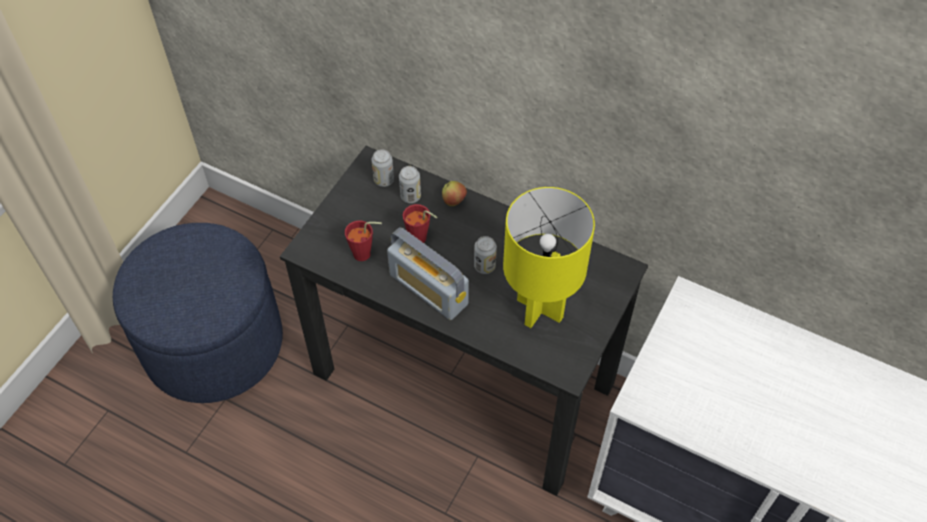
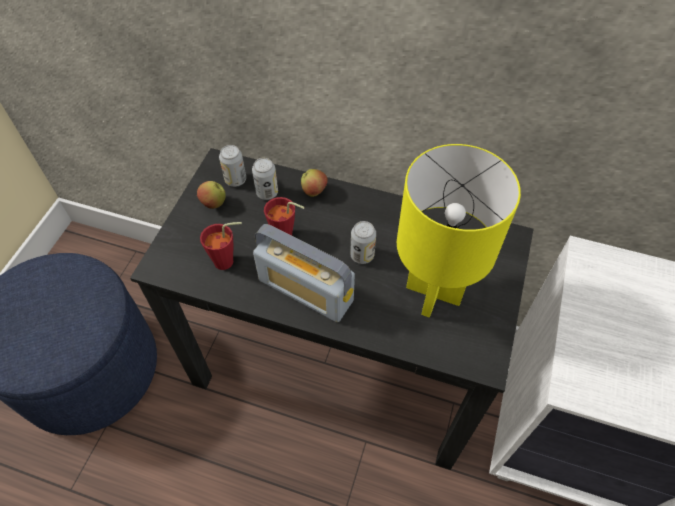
camera: 10 degrees left, 0 degrees up
none -> apple [197,181,226,209]

